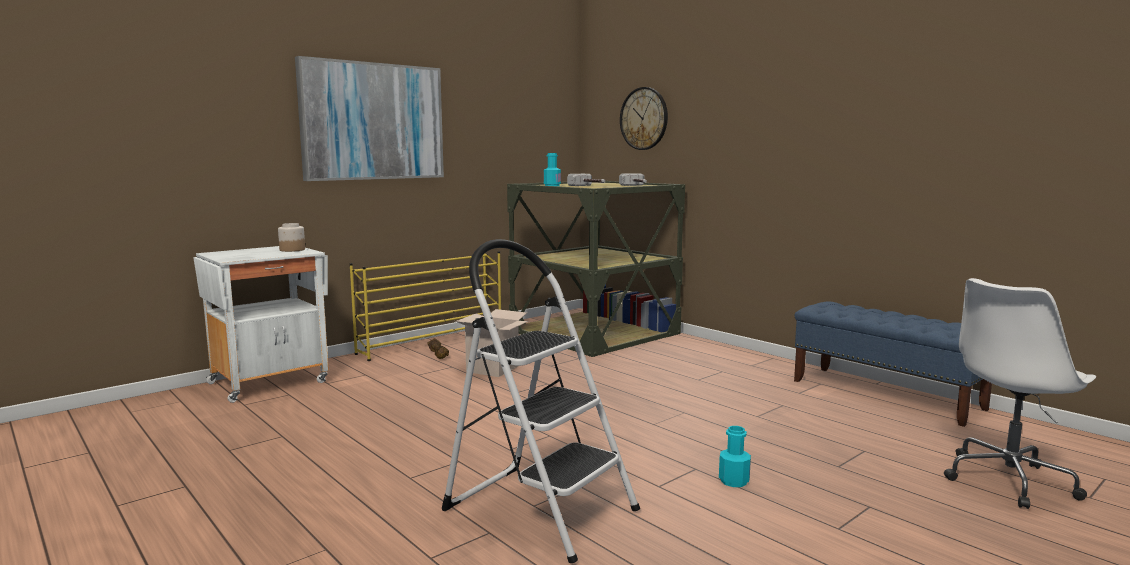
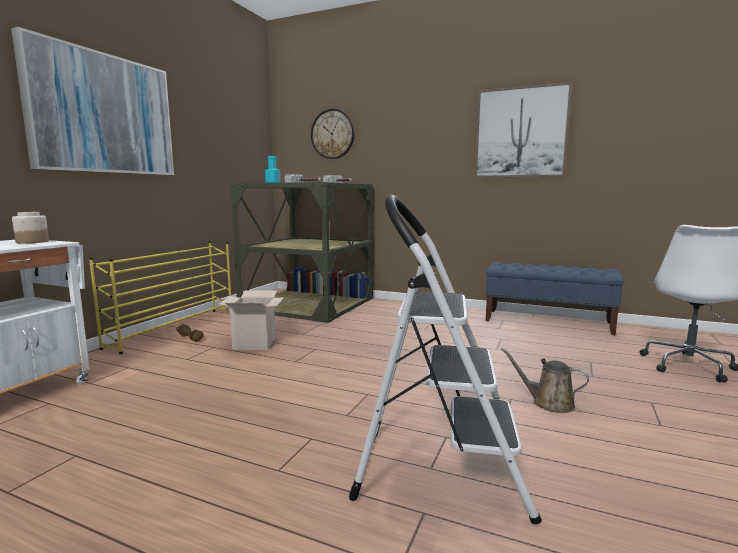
camera: 25 degrees left, 0 degrees up
turquoise bottle [719,426,751,487] -> brown watering can [501,348,589,413]
none -> picture [475,82,572,178]

